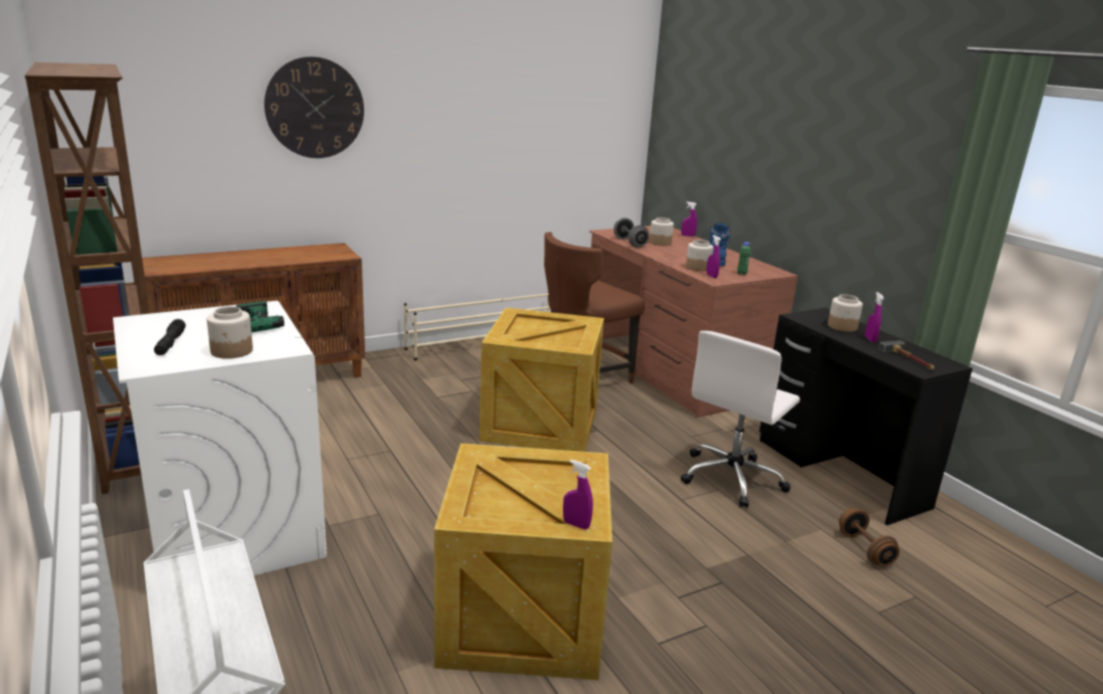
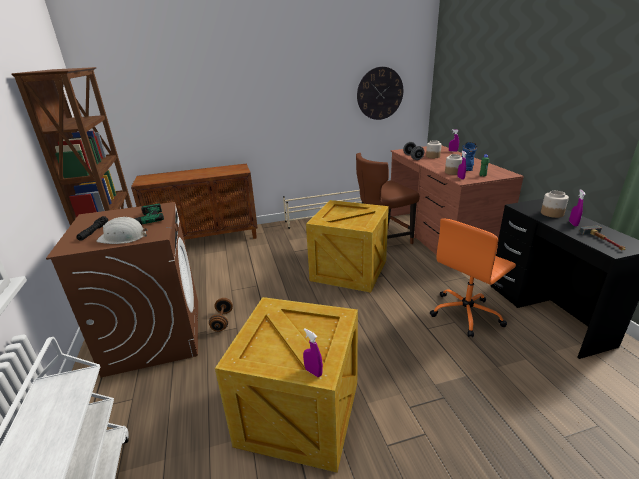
camera: 15 degrees right, 5 degrees up
white washing machine [113,301,327,576] -> brown washing machine [46,202,198,378]
jar [207,306,253,359] -> white hard hat [96,217,148,244]
wall clock [264,57,364,158] -> wall clock moved to [357,67,403,120]
white office chair [681,331,800,507] -> orange office chair [430,219,516,337]
brown dumbbell [839,508,900,566] -> brown dumbbell moved to [209,298,233,332]

